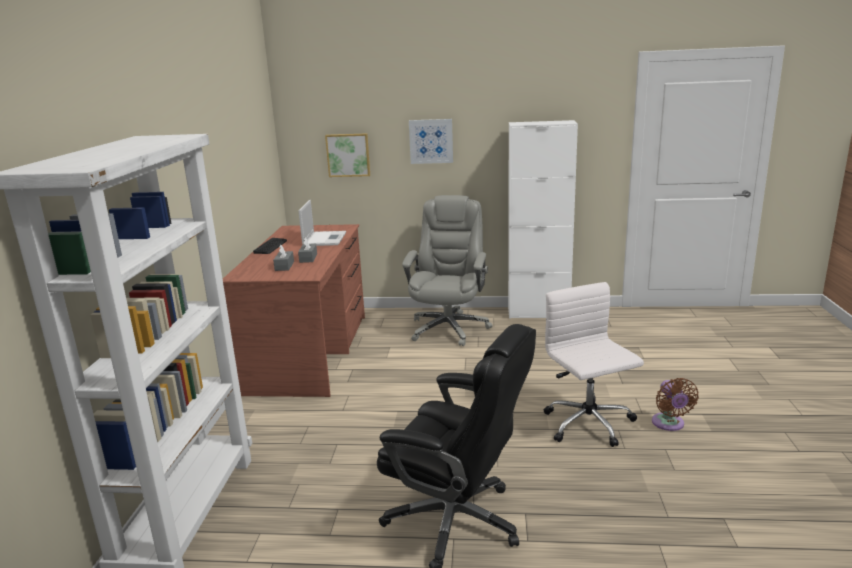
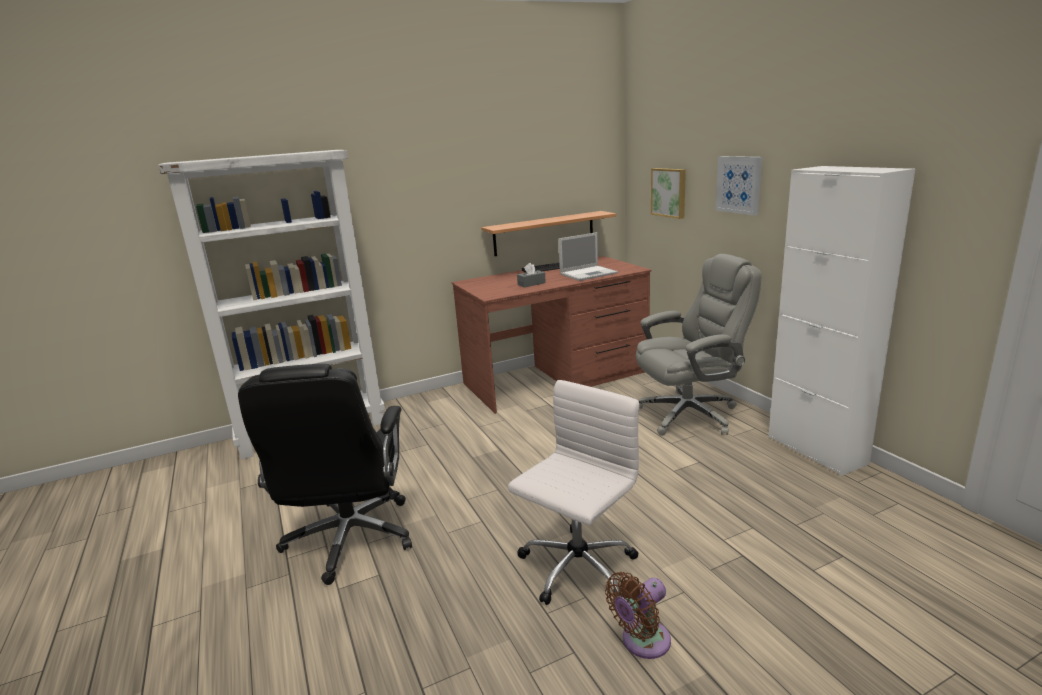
camera: 60 degrees right, 0 degrees up
grey tissue box [273,245,294,271] -> none
none -> shelf [481,211,616,256]

